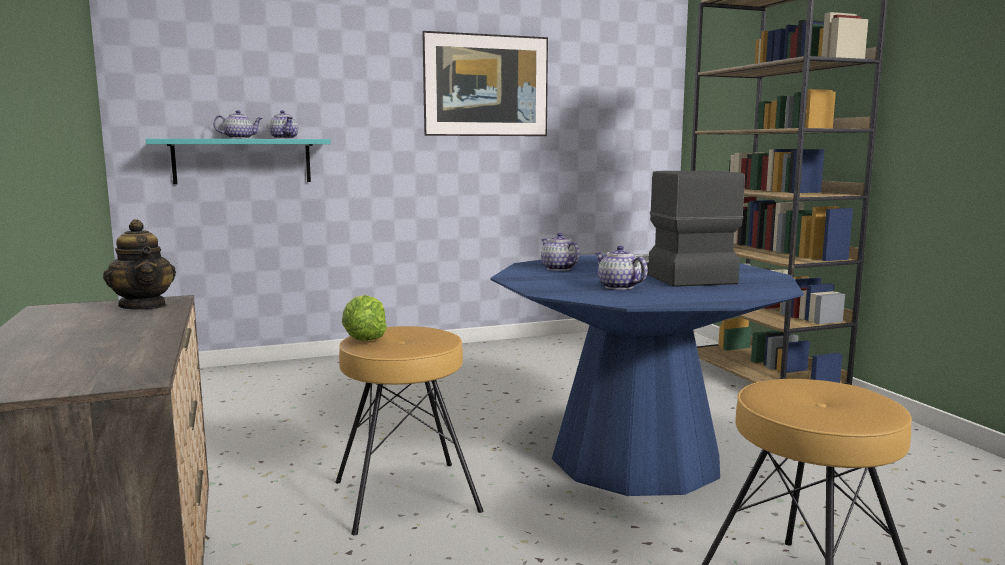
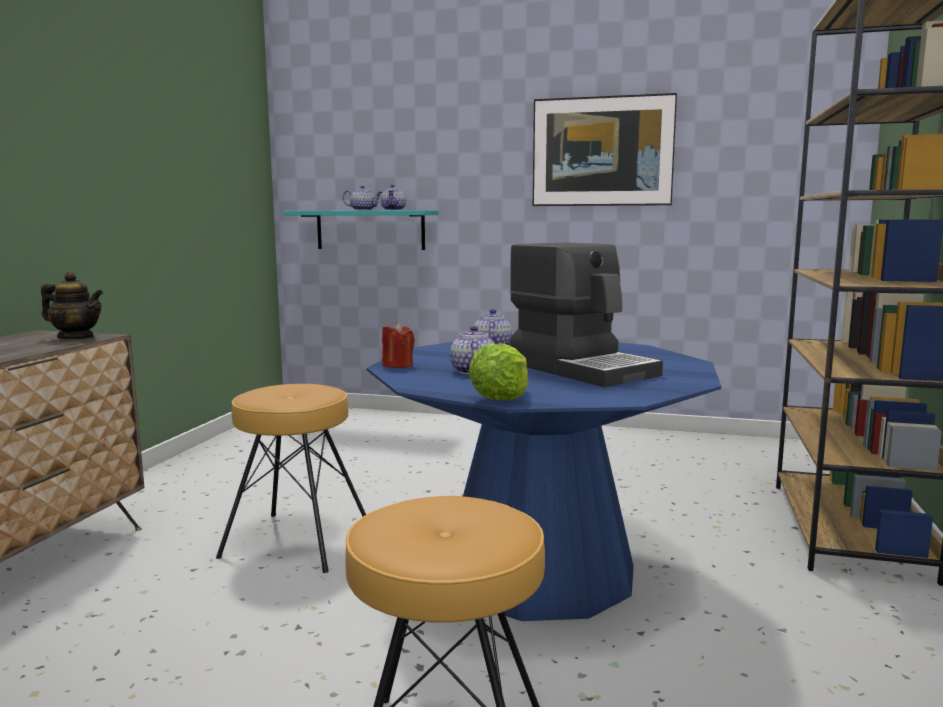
camera: 35 degrees right, 0 degrees up
teapot [103,219,176,310] -> teapot turned 75 degrees counterclockwise [41,272,103,339]
lettuce [342,295,387,341] -> lettuce moved to [468,343,528,400]
coffee machine [634,171,745,287] -> coffee machine turned 120 degrees clockwise [510,243,663,387]
none -> red candle [382,322,415,368]

